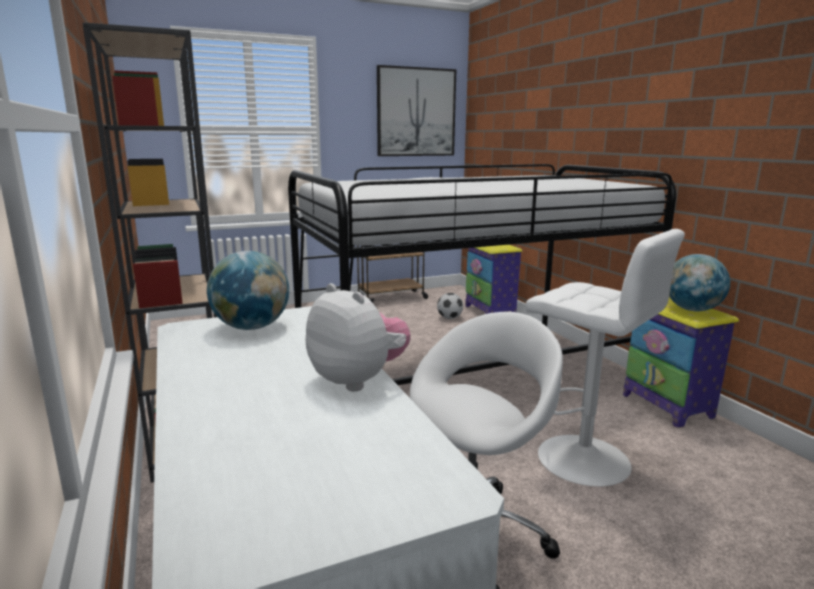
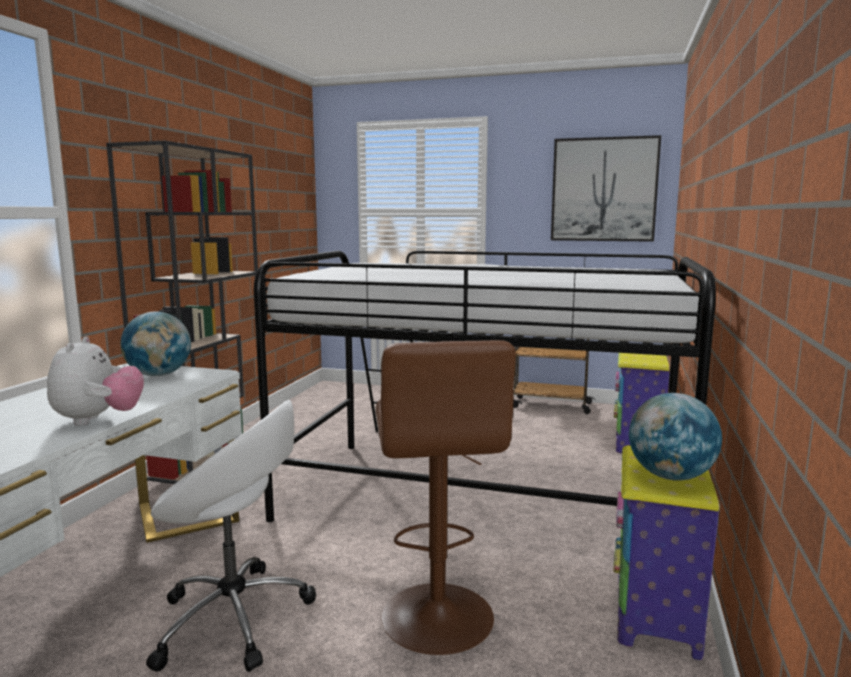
camera: 40 degrees right, 5 degrees down
football [437,293,463,319] -> none
white stool [526,229,685,487] -> brown stool [376,340,516,655]

